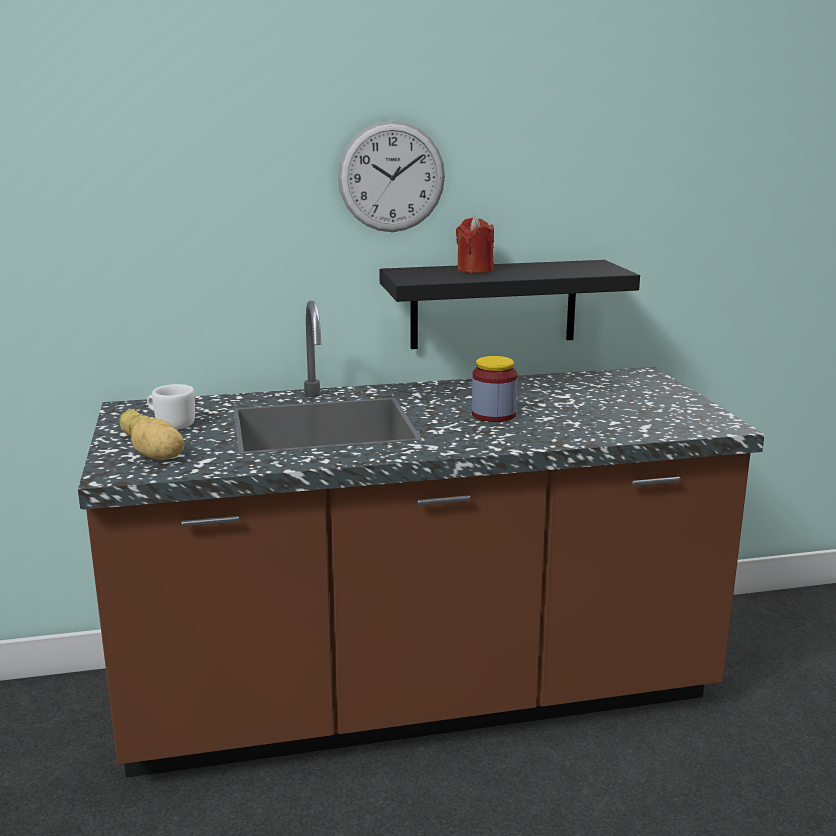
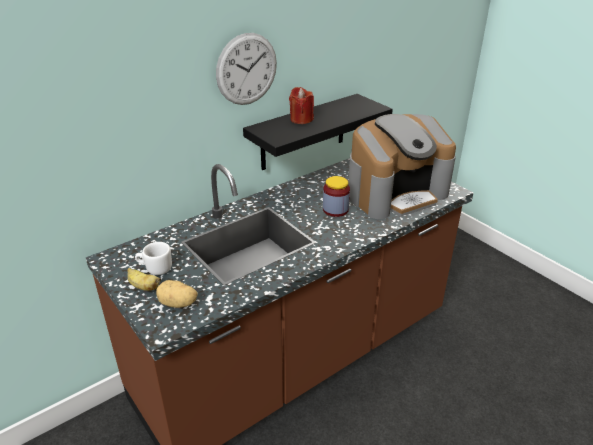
camera: 25 degrees left, 15 degrees up
none -> coffee machine [348,114,456,219]

